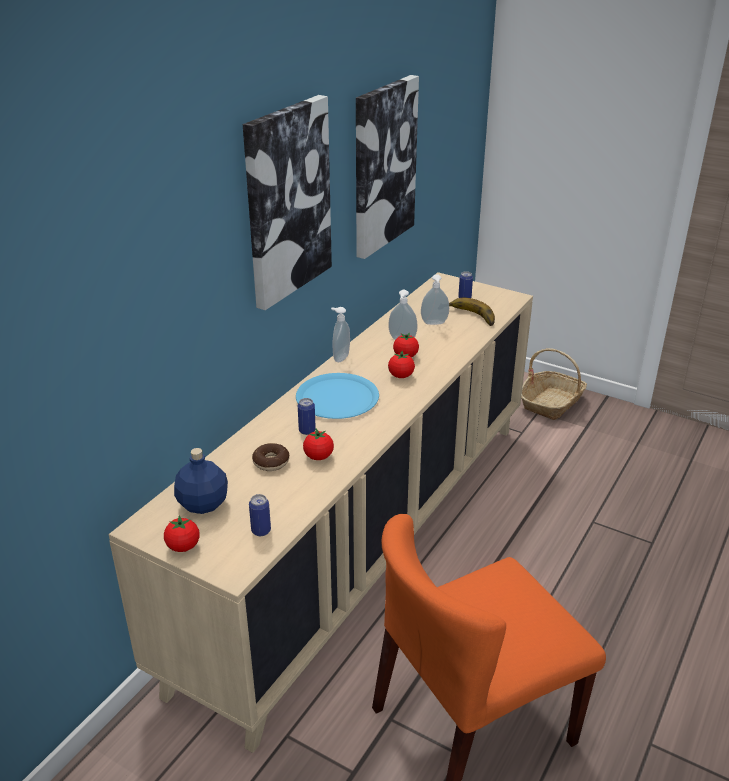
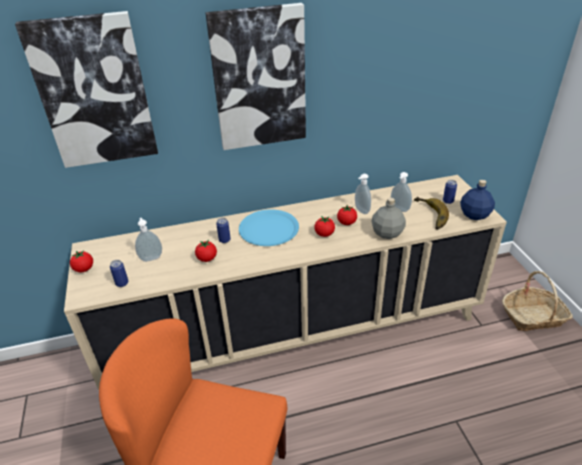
camera: 45 degrees right, 5 degrees up
blue bottle [174,448,228,514] -> blue bottle moved to [460,180,495,220]
donut [252,443,289,471] -> none
soap dispenser [331,307,350,362] -> soap dispenser moved to [135,218,162,262]
picture [356,75,419,259] -> picture moved to [15,11,158,168]
none -> grey bottle [371,197,406,239]

